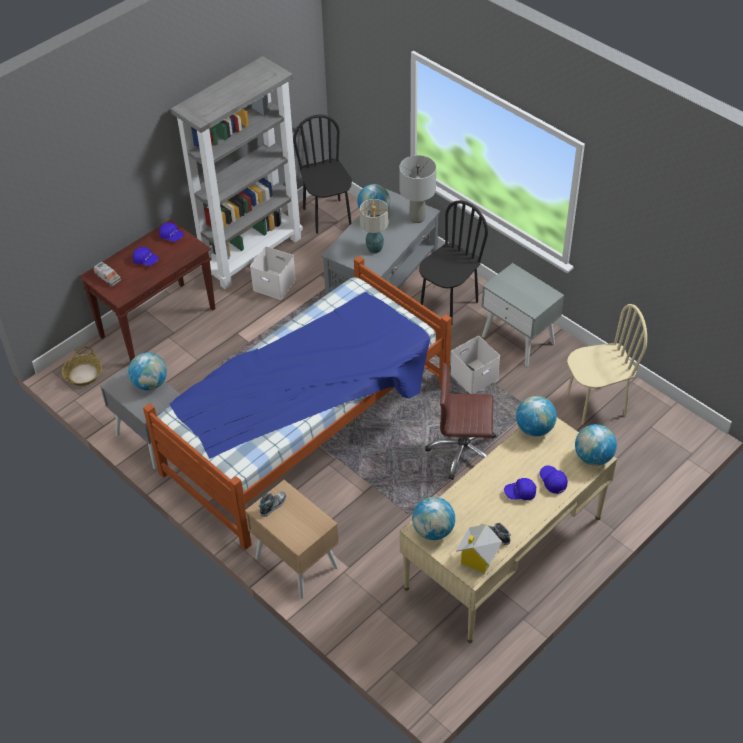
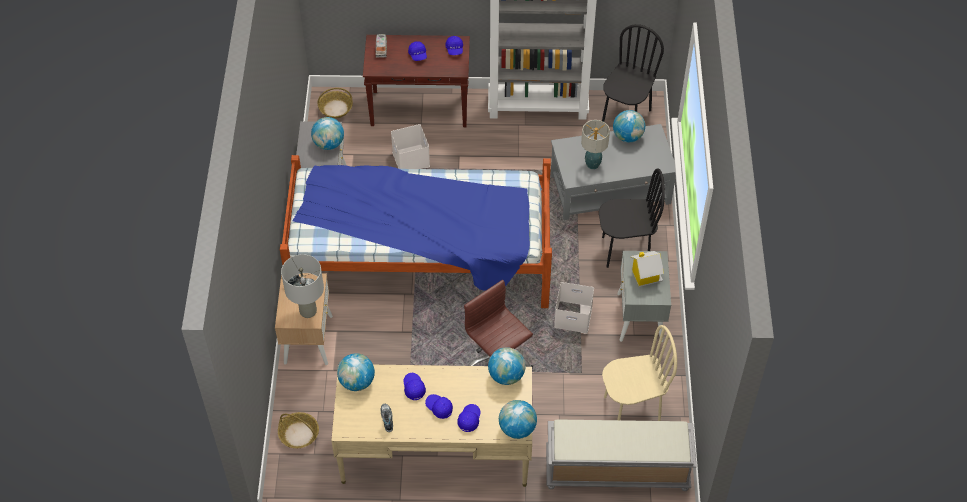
camera: 45 degrees right, 5 degrees up
white storage box [250,246,296,300] -> white storage box moved to [391,124,430,169]
grey table lamp [399,155,436,223] -> grey table lamp moved to [281,254,324,318]
toy house [456,524,502,575] -> toy house moved to [630,251,664,287]
beige chair [567,304,647,425] -> beige chair turned 45 degrees counterclockwise [602,325,677,421]
none -> basket [278,412,319,448]
none -> blue cap [403,373,426,400]
none -> grey bench [546,419,697,491]

